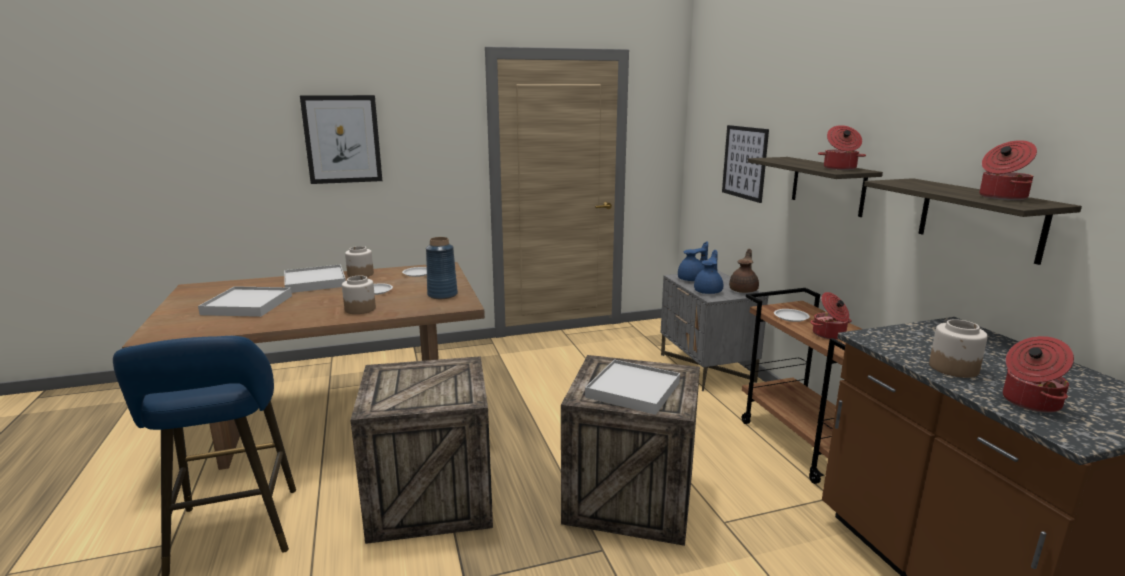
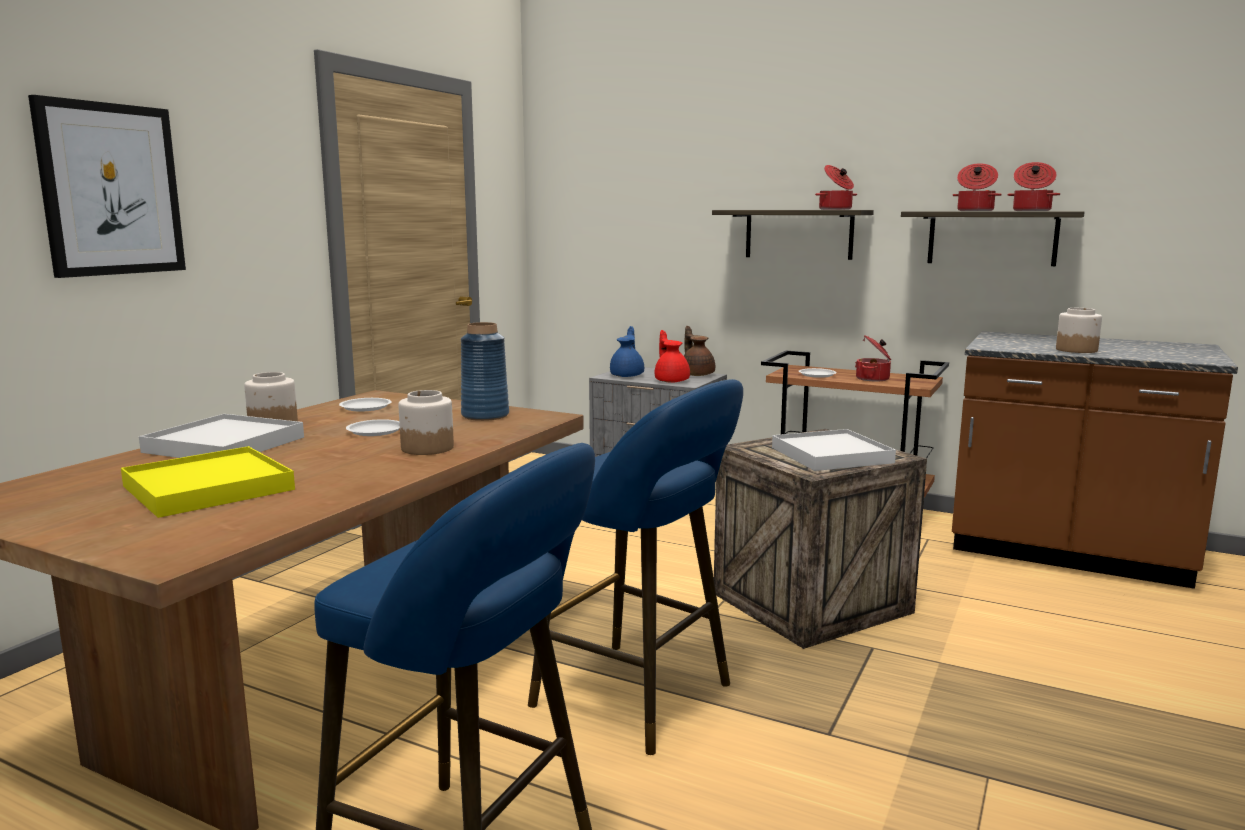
camera: 45 degrees left, 5 degrees down
white tray [198,286,292,317] -> yellow tray [121,446,295,518]
crate [350,356,493,544] -> blue stool [528,379,743,755]
blue teapot [694,250,723,294] -> red teapot [655,330,690,383]
picture [722,125,769,203] -> none
cooking pot [1003,336,1074,413] -> cooking pot moved to [953,163,1002,211]

